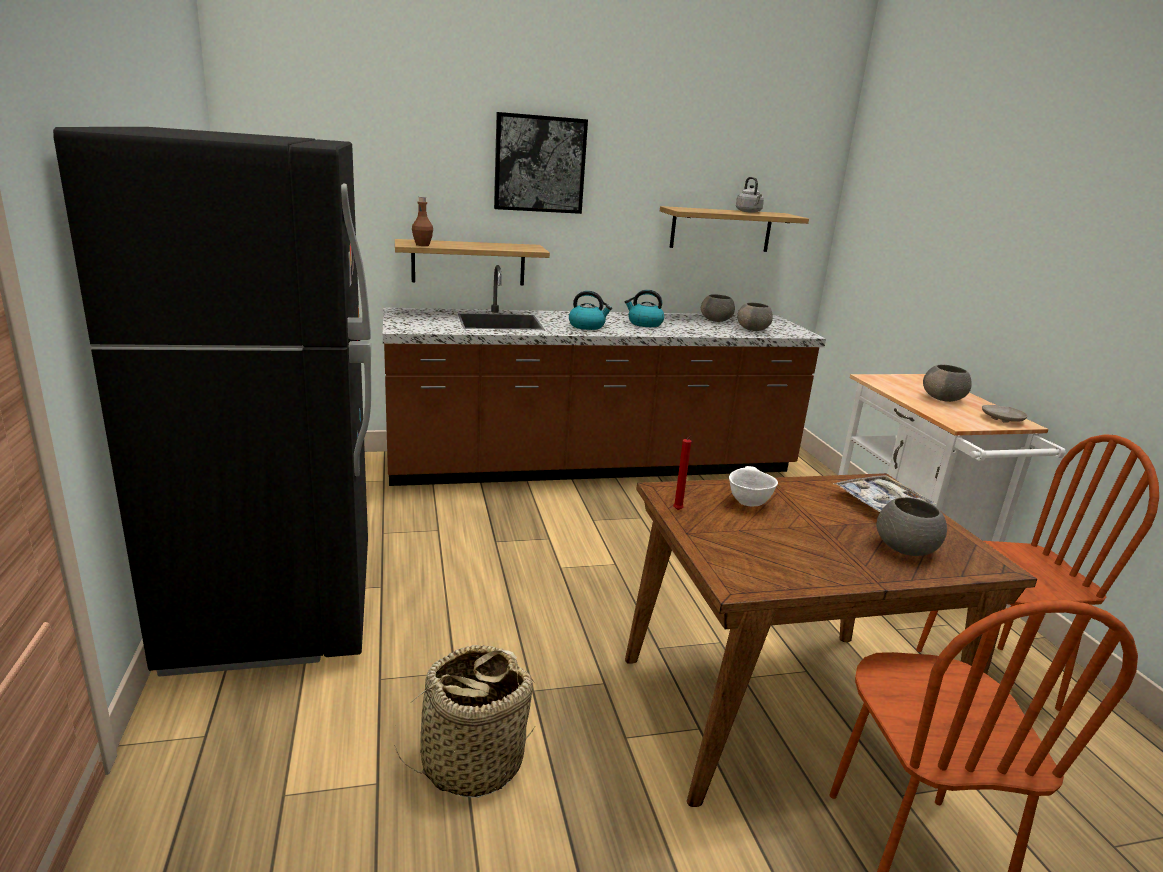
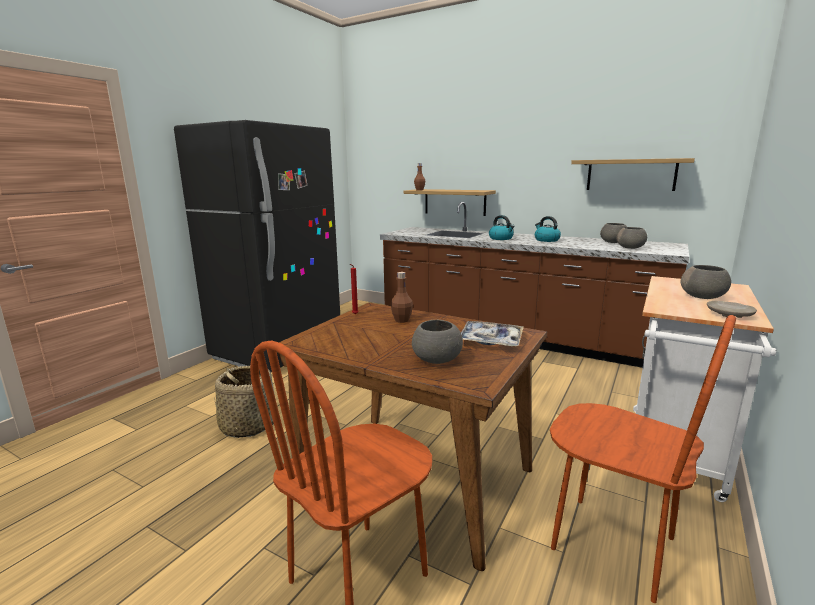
camera: 45 degrees right, 5 degrees down
picture [494,112,588,214] -> none
white bowl [729,466,778,506] -> brown bottle [390,272,413,323]
grey kettle [736,177,764,213] -> none

